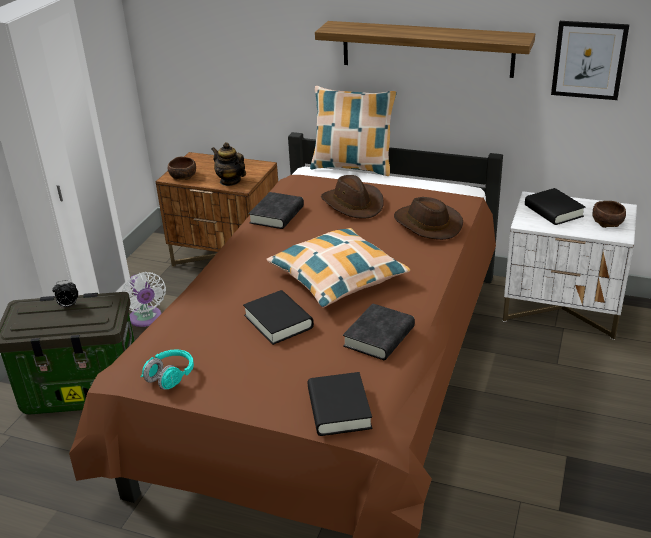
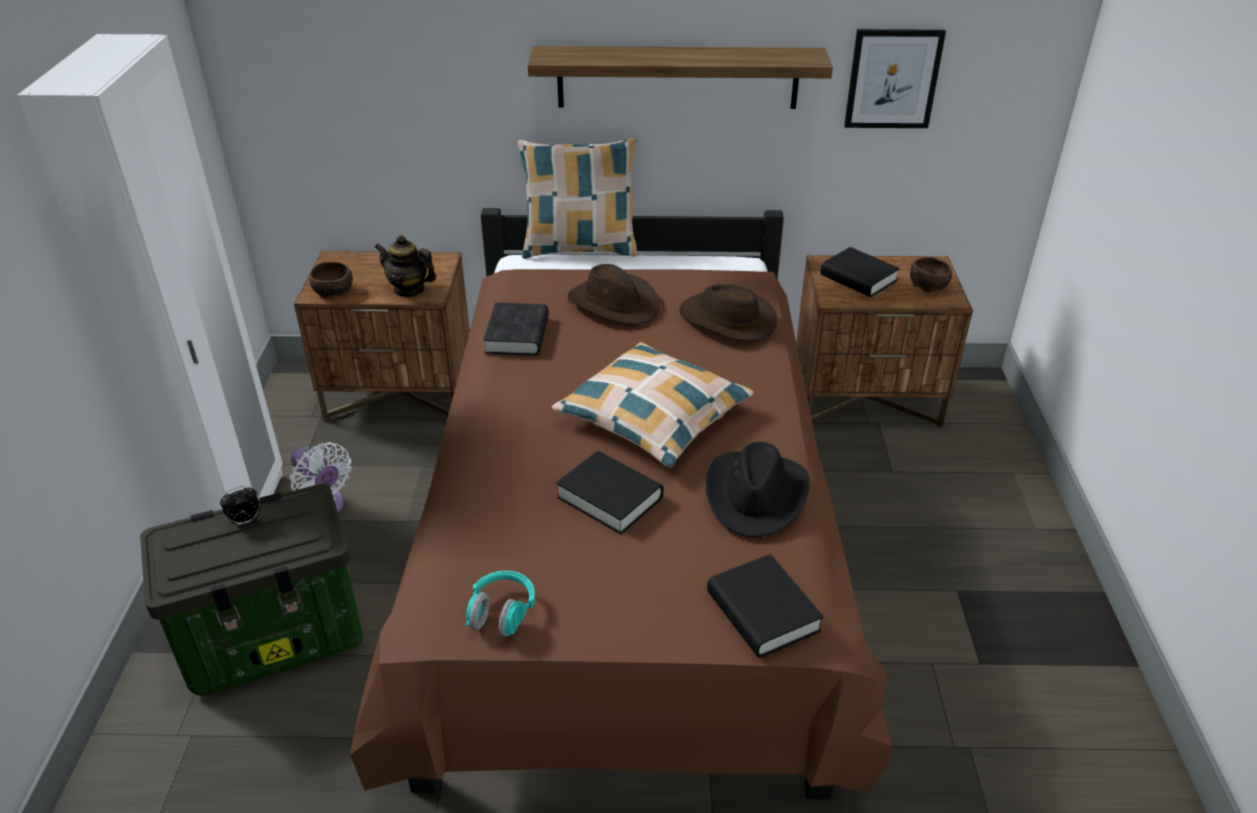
camera: 20 degrees left, 5 degrees up
black book [343,304,415,360] -> black hat [706,442,809,537]
white nightstand [503,191,637,340] -> brown nightstand [796,255,973,428]

